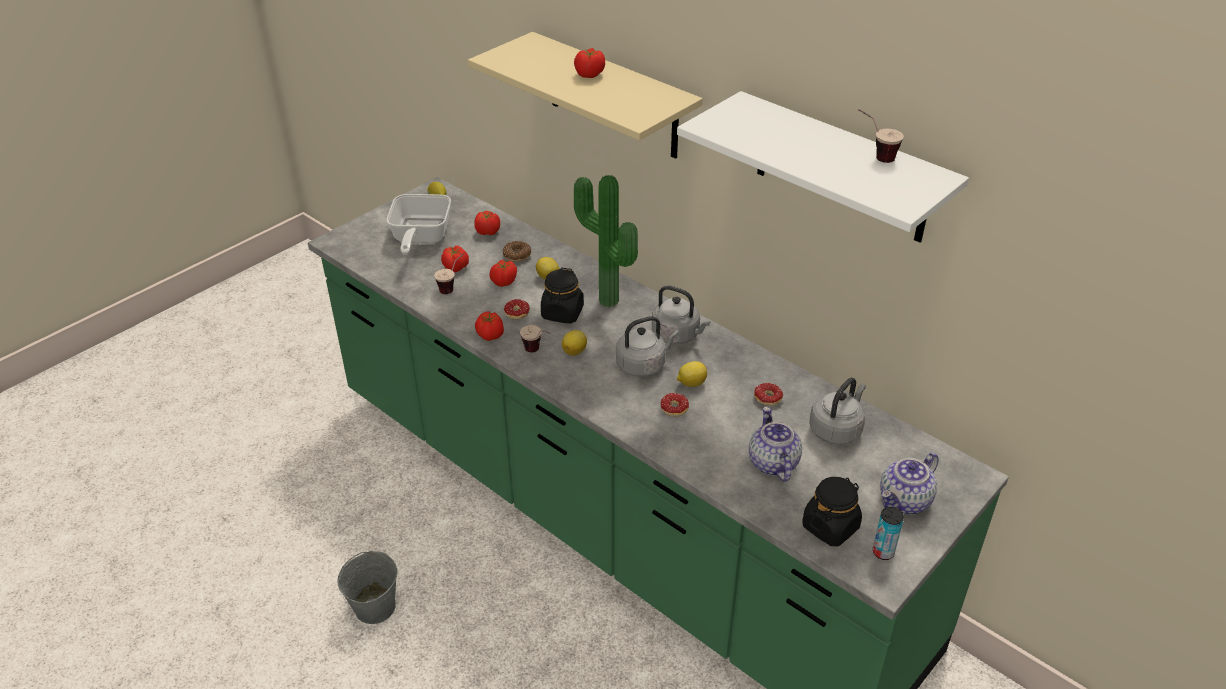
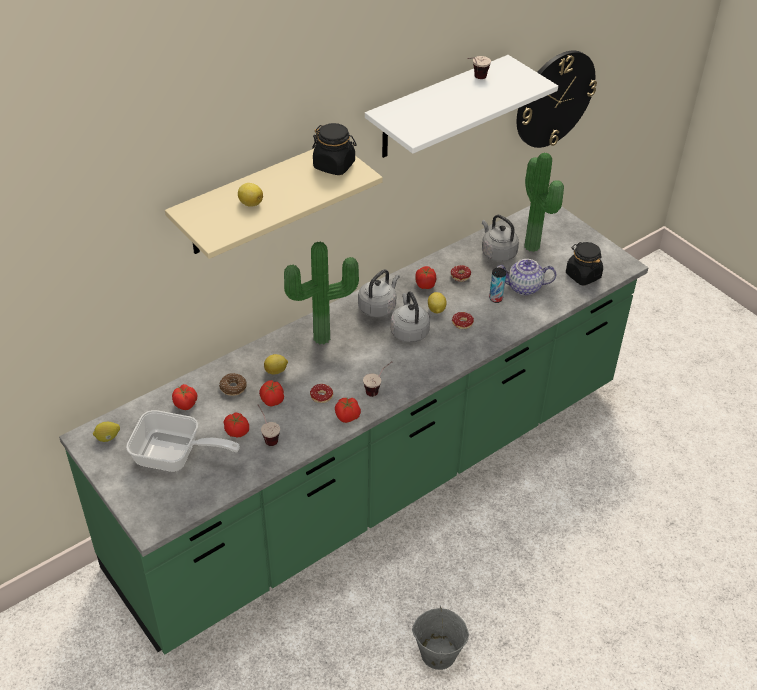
camera: 80 degrees left, 5 degrees up
black jar [541,268,584,323] -> black jar moved to [312,123,356,175]
lemon [562,330,587,356] -> lemon moved to [238,183,263,207]
tomato [574,48,605,78] -> tomato moved to [415,266,436,289]
can [873,507,904,560] -> can moved to [489,268,506,303]
teapot [880,452,939,514] -> none
none -> wall clock [517,50,597,148]
none -> potted plant [524,152,564,252]

